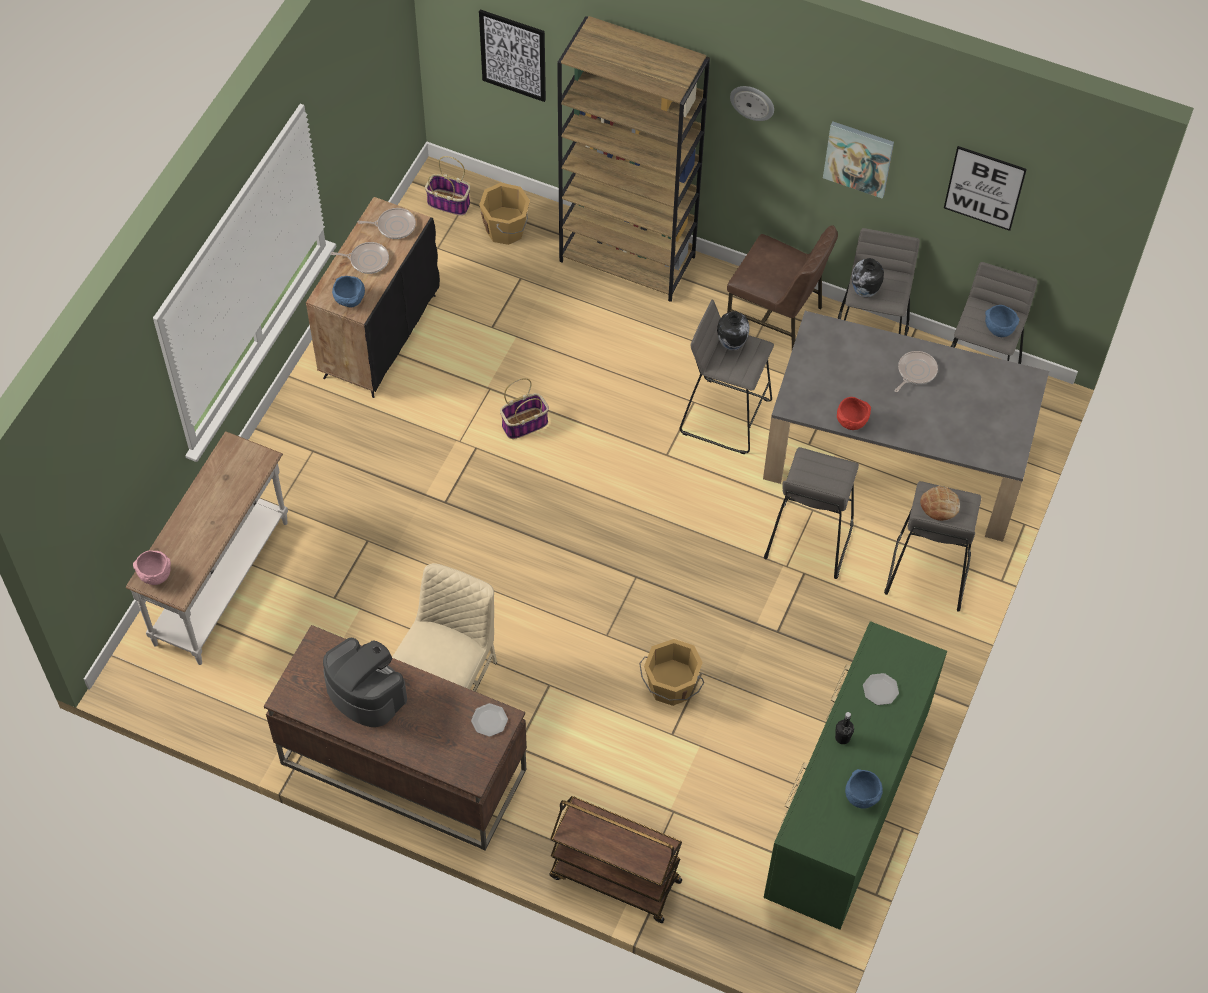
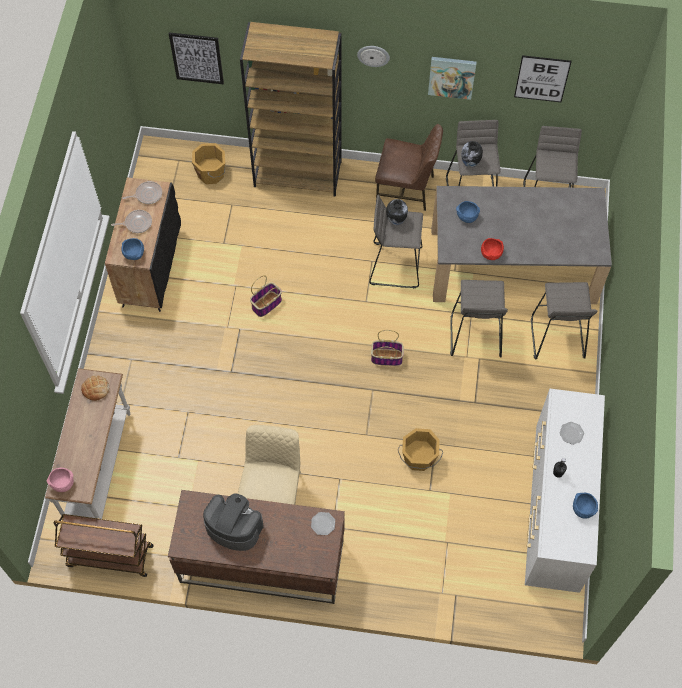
camera: 15 degrees left, 5 degrees up
basket [425,156,470,216] -> basket moved to [371,330,404,366]
brown cart [549,796,682,923] -> brown cart moved to [54,514,154,577]
green dresser [764,621,947,930] -> white dresser [525,389,605,593]
frying pan [895,351,938,392] -> none
bread [920,486,960,521] -> bread moved to [81,376,109,401]
blue bowl [985,305,1020,337] -> blue bowl moved to [456,201,480,223]

